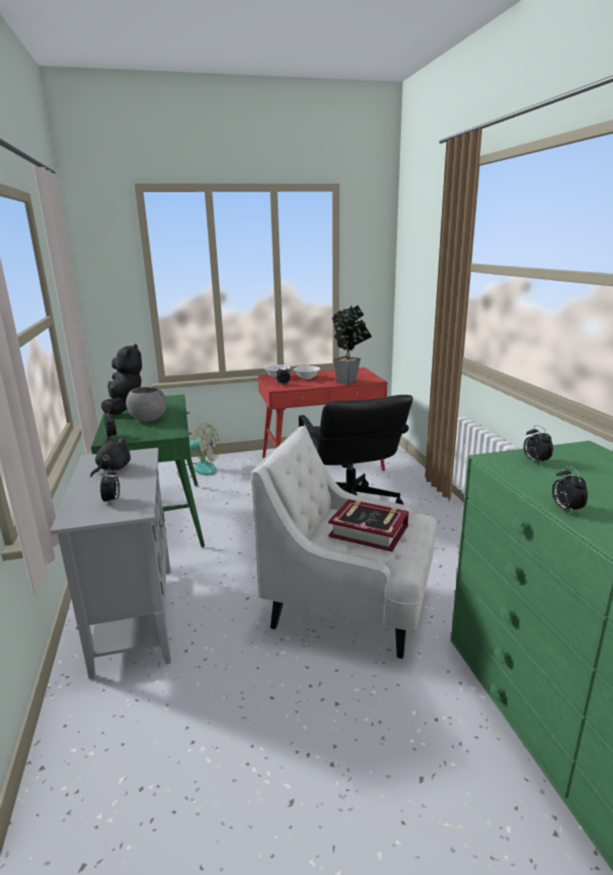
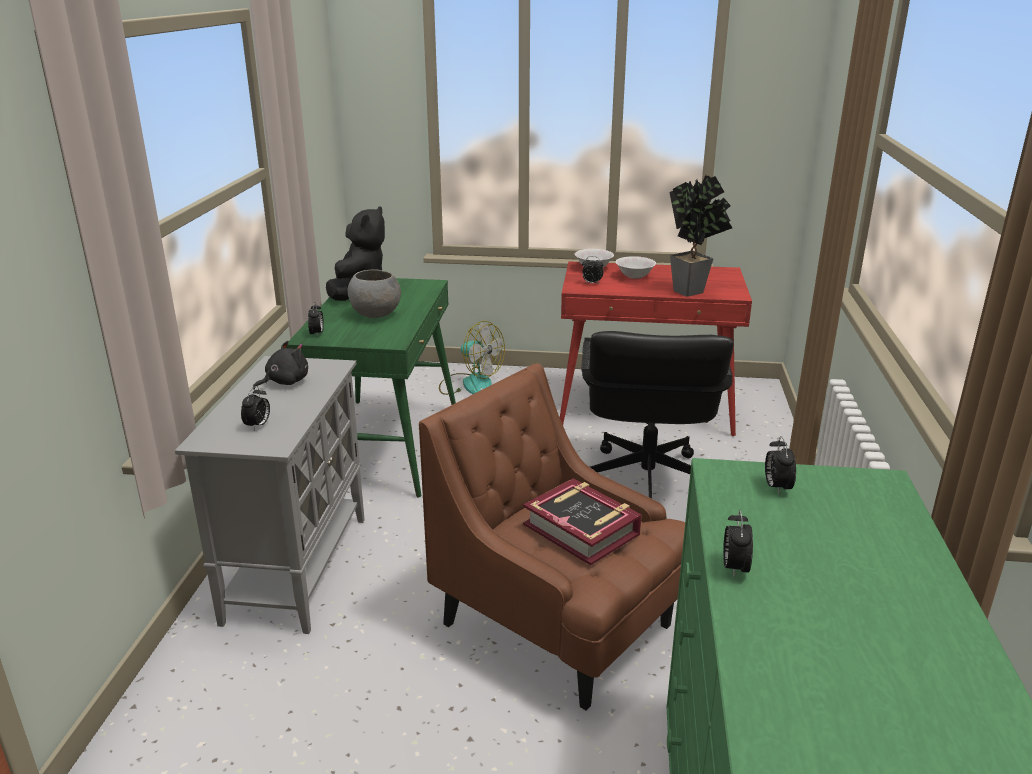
camera: 20 degrees right, 5 degrees up
white armchair [251,426,437,659] -> brown armchair [419,363,685,711]

